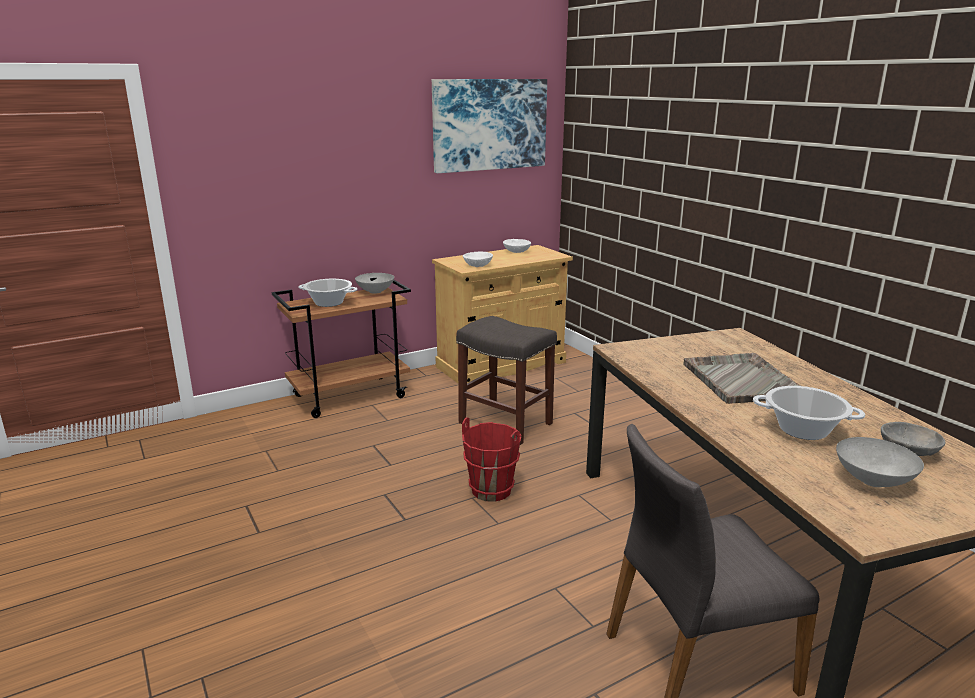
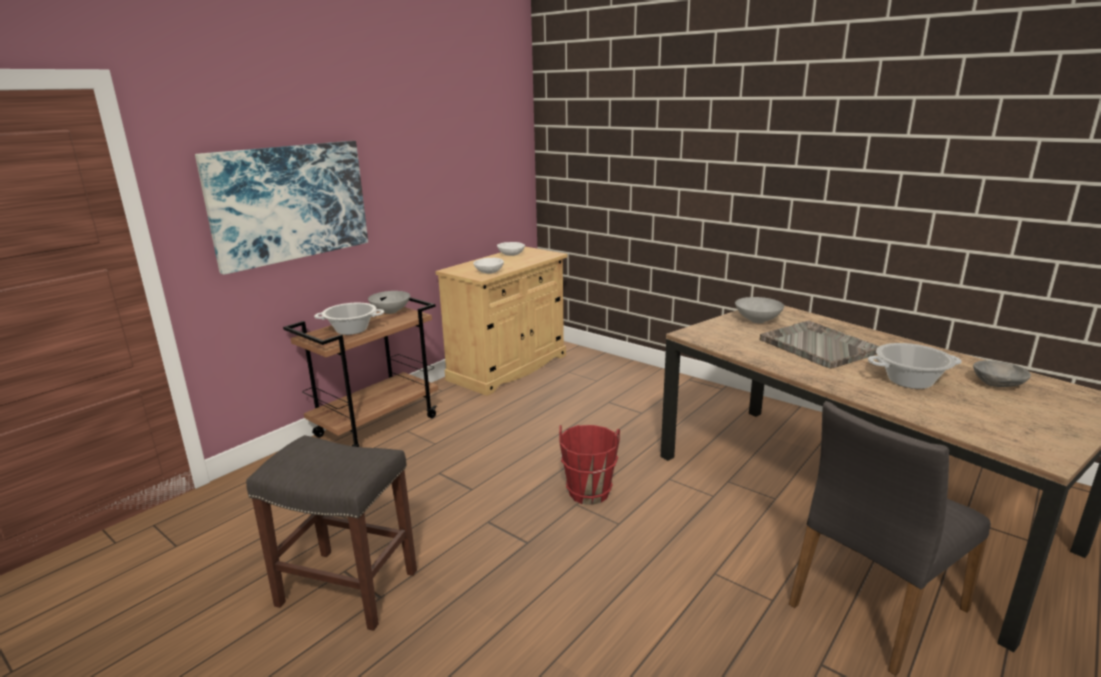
camera: 20 degrees left, 0 degrees up
picture [432,79,547,173] -> picture moved to [195,141,368,275]
grey stool [456,316,557,445] -> grey stool moved to [246,435,417,631]
grey bowl [836,437,924,487] -> grey bowl moved to [735,297,784,323]

